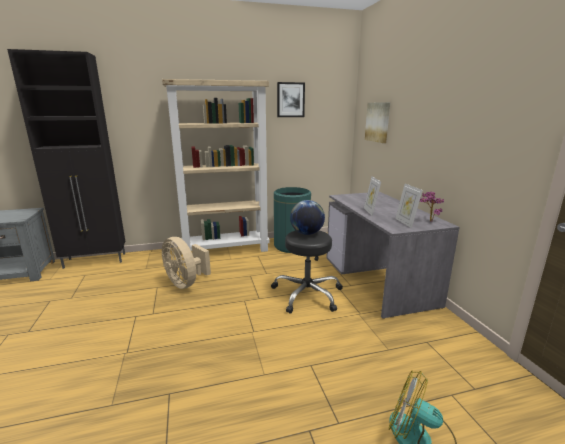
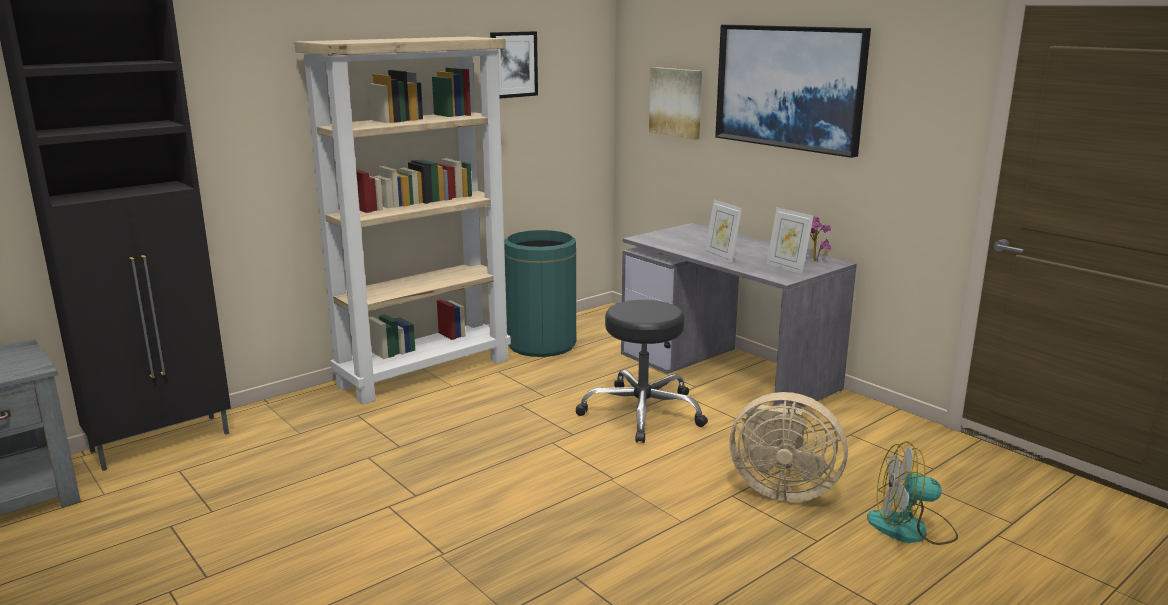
camera: 25 degrees left, 0 degrees up
beige fan [162,237,211,289] -> beige fan moved to [730,392,848,502]
globe [290,200,325,235] -> none
none -> picture [715,24,871,158]

